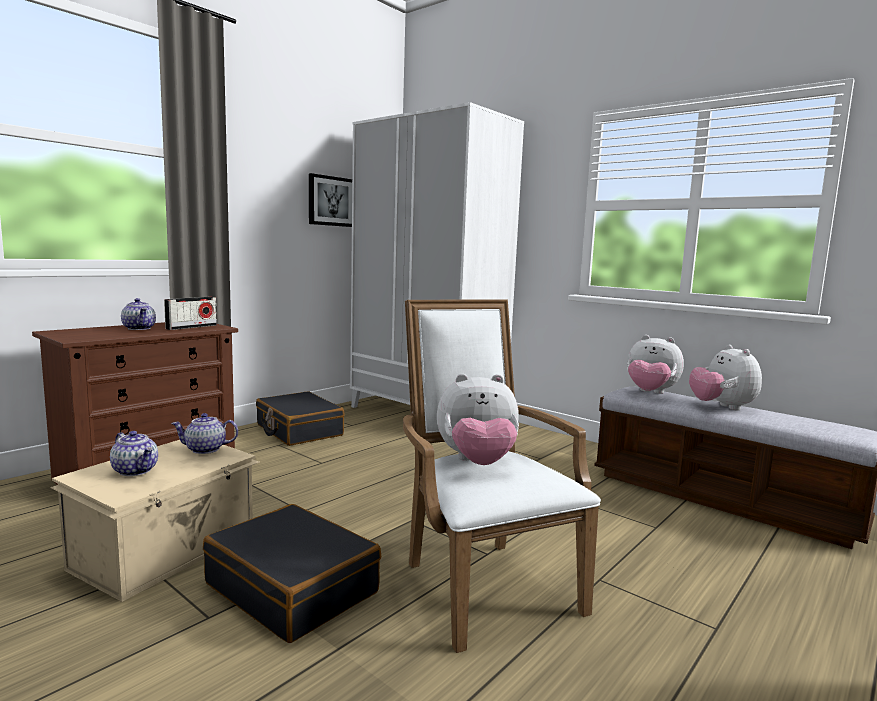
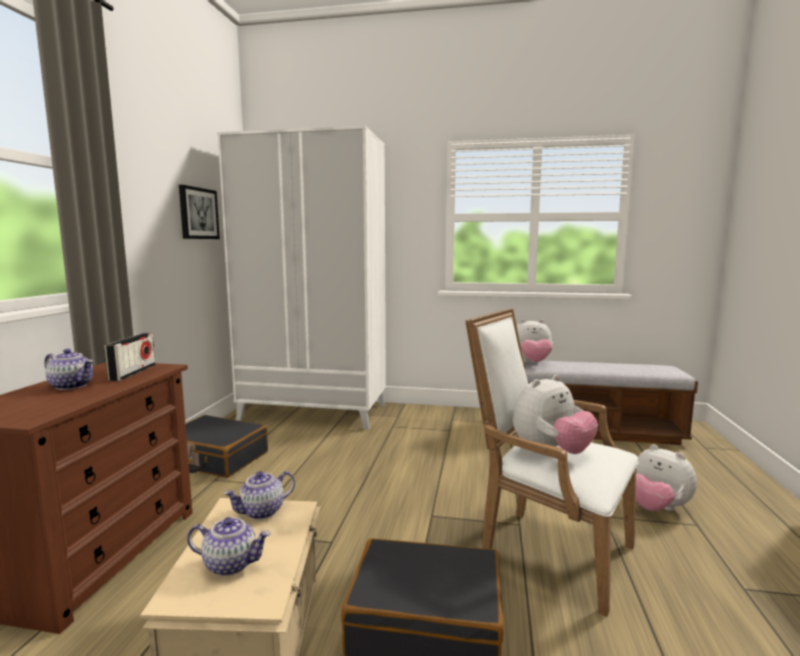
camera: 30 degrees left, 0 degrees up
plush toy [689,345,762,410] -> plush toy moved to [636,444,697,511]

